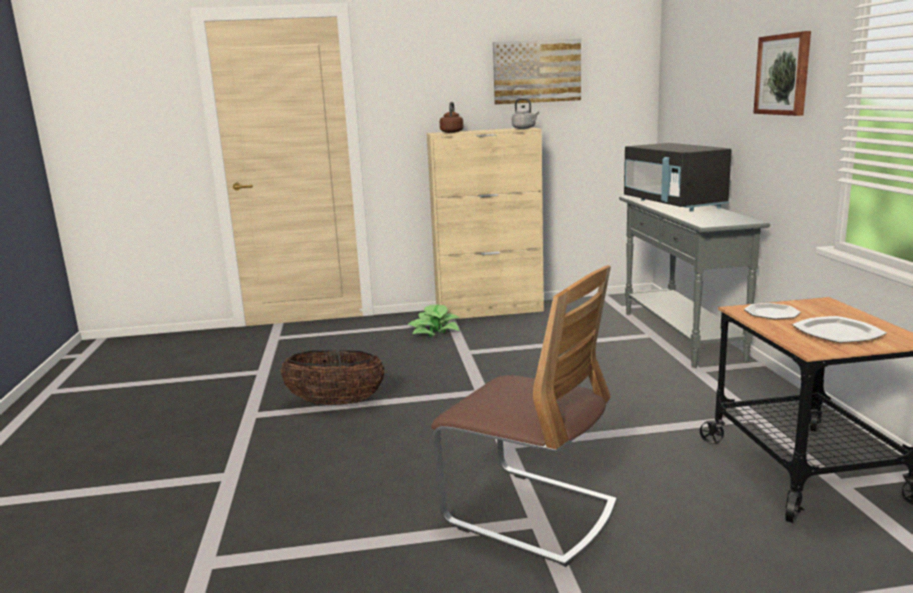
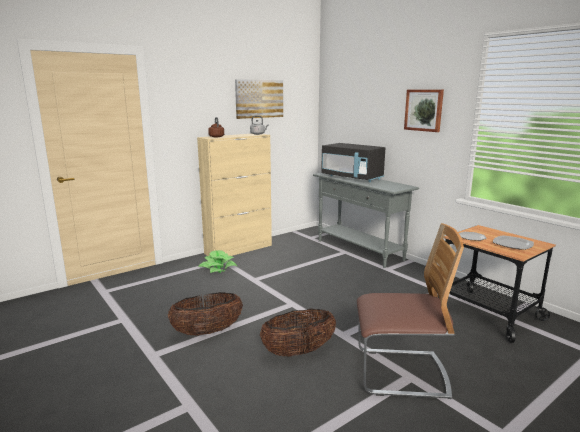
camera: 30 degrees left, 0 degrees up
none -> basket [260,309,336,356]

